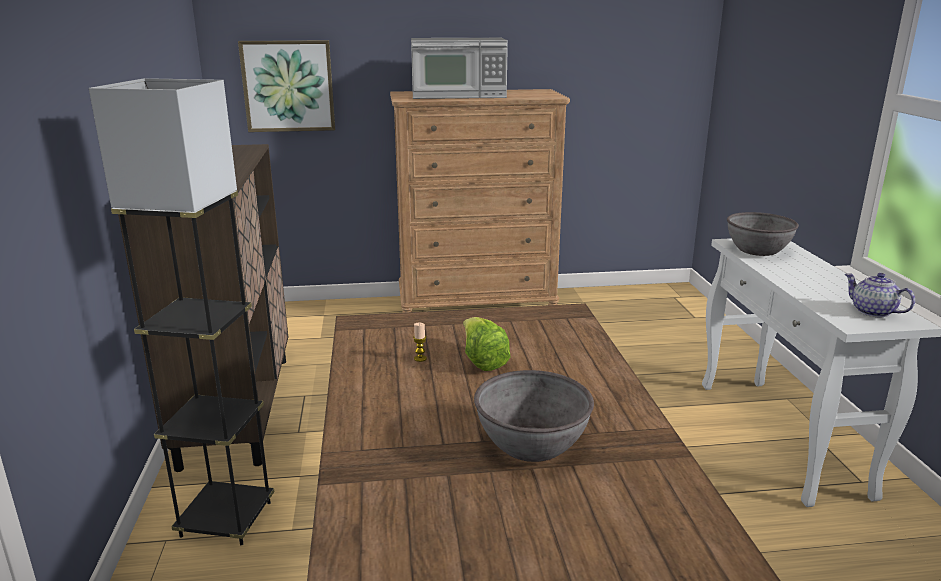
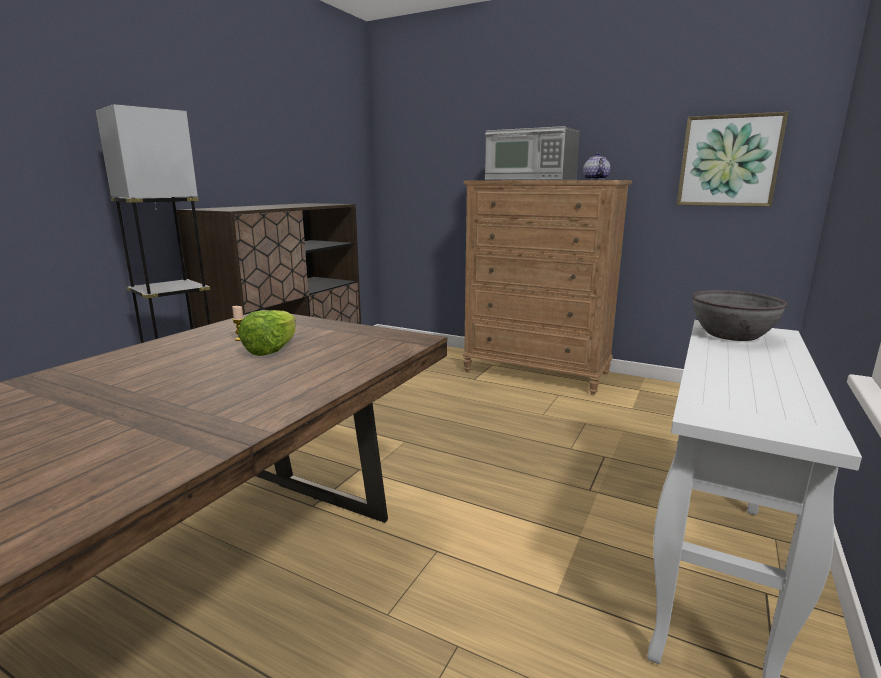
camera: 35 degrees right, 5 degrees down
picture [238,40,335,132] -> picture moved to [677,112,788,207]
grey bowl [474,370,594,462] -> none
teapot [845,273,915,317] -> teapot moved to [583,153,610,180]

